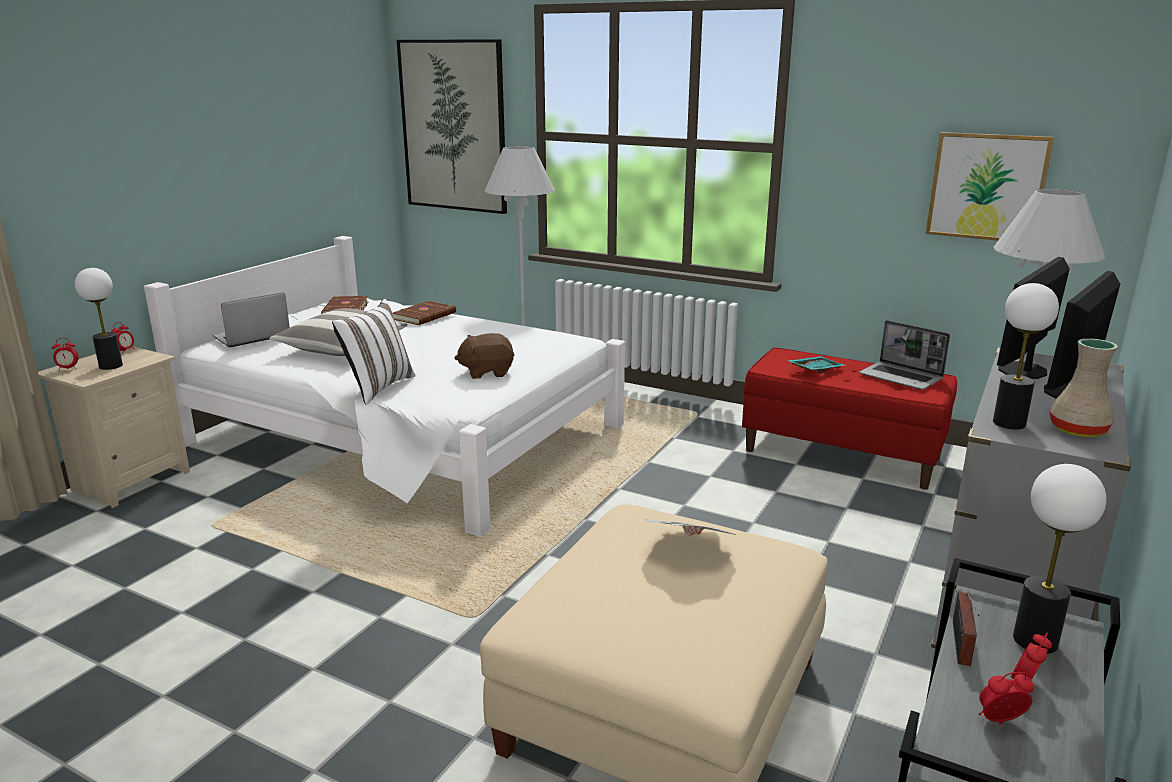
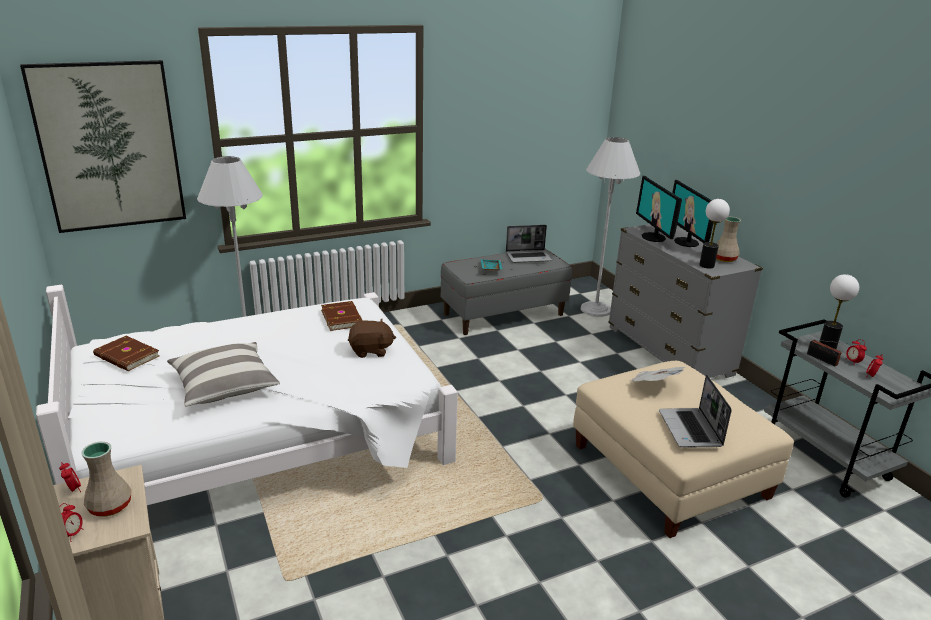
camera: 55 degrees left, 5 degrees up
table lamp [75,268,123,370] -> beige vase [82,442,131,517]
laptop [212,293,290,347] -> laptop moved to [659,374,732,448]
white pillow [332,299,416,405] -> none
brown book [392,301,456,325] -> brown book moved to [321,301,363,331]
brown plush toy [455,333,515,379] -> brown plush toy turned 120 degrees counterclockwise [348,319,396,358]
red bench [742,348,957,490] -> grey bench [441,249,572,335]
picture [926,132,1054,241] -> none

